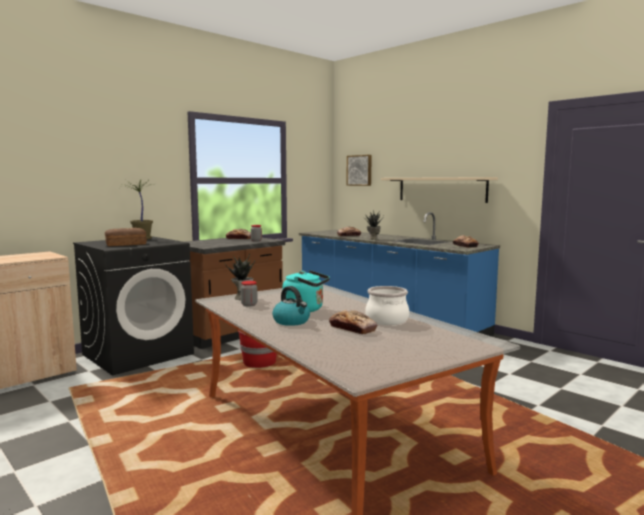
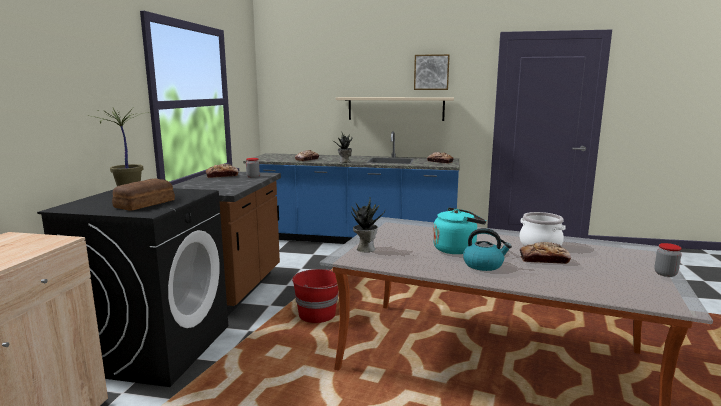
camera: 35 degrees left, 5 degrees up
jar [241,281,258,307] -> jar moved to [654,243,682,277]
picture [346,155,372,186] -> picture moved to [414,54,450,90]

